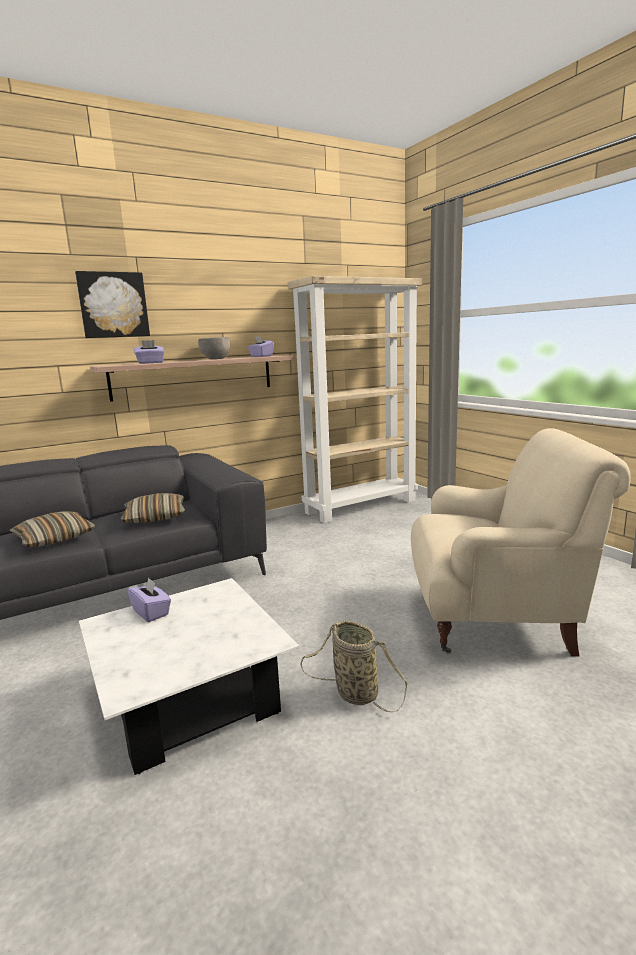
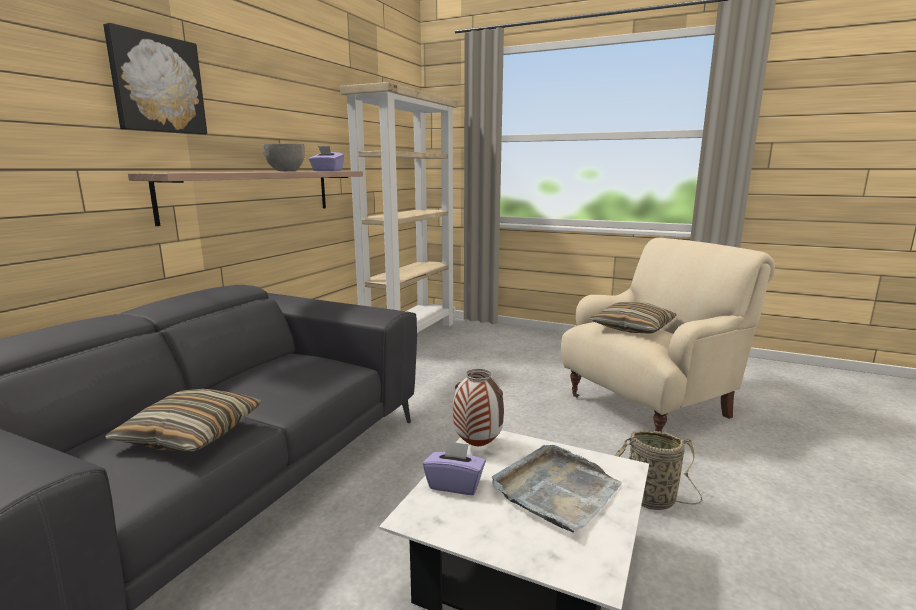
camera: 35 degrees left, 0 degrees up
pillow [120,493,185,523] -> pillow moved to [590,302,677,334]
purple tissue box [134,340,165,364] -> none
none -> vase [453,369,504,446]
none -> grey tray [492,445,622,532]

